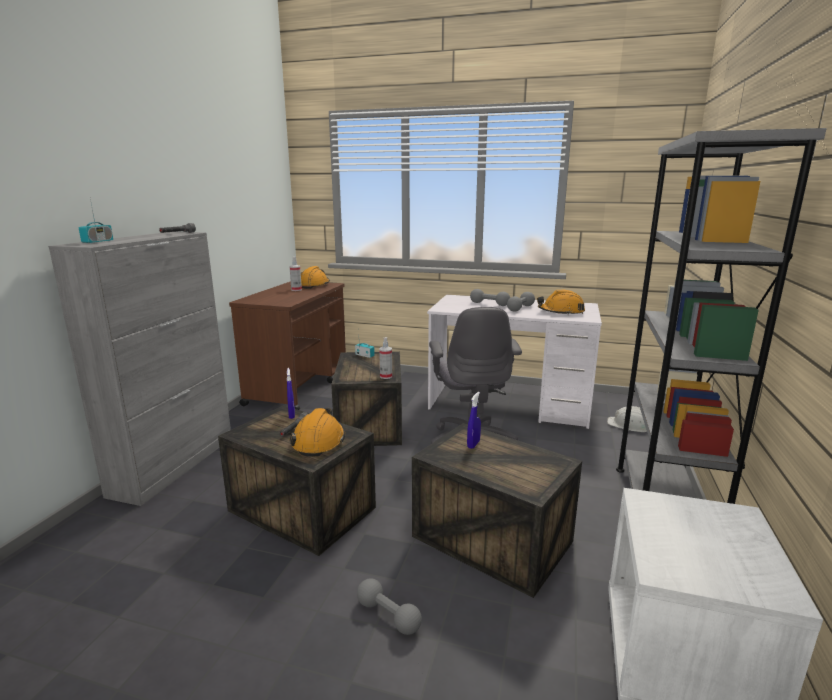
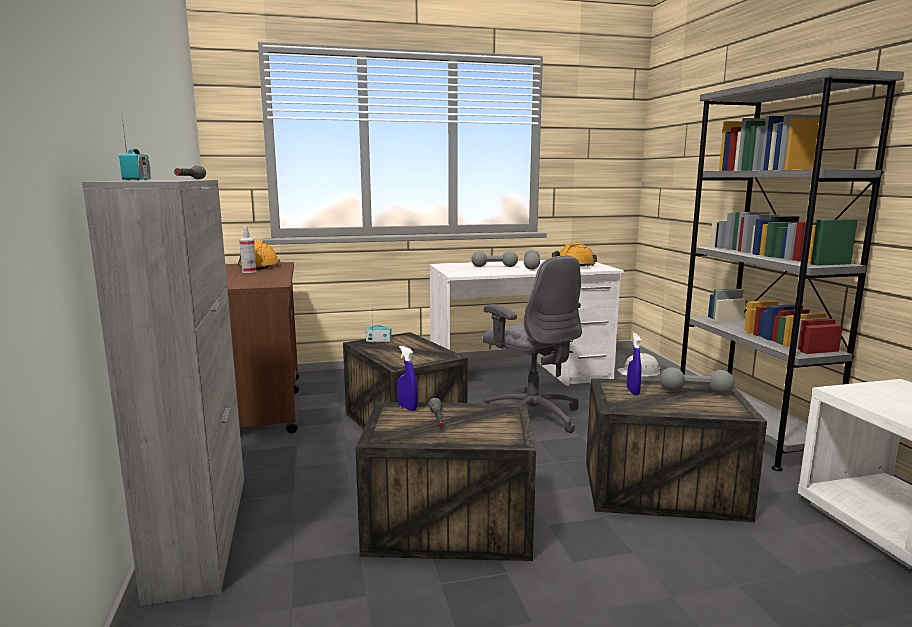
camera: 30 degrees left, 5 degrees down
orange hard hat [289,408,345,457] -> none
grey dumbbell [357,578,422,635] -> grey dumbbell moved to [660,367,734,394]
spray bottle [379,337,392,379] -> none

